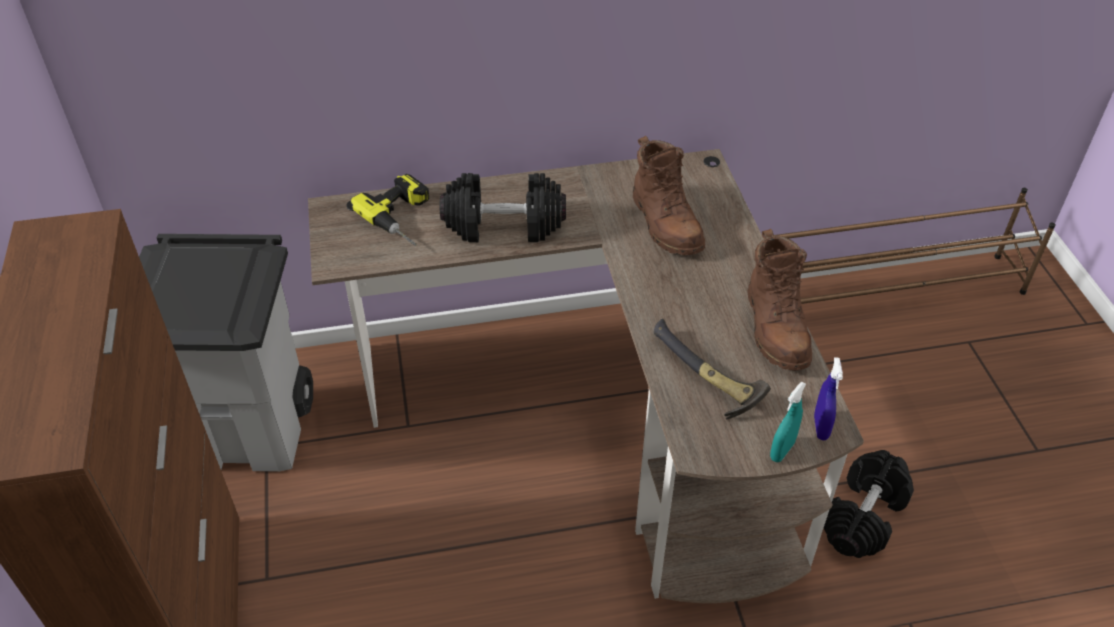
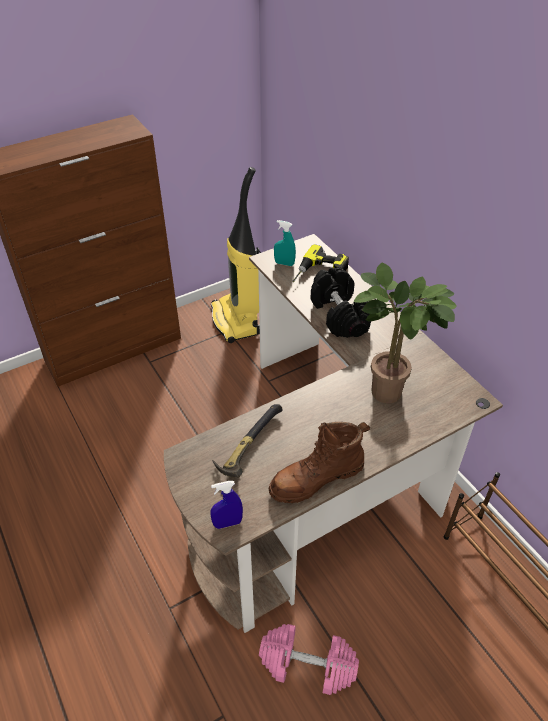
camera: 70 degrees right, 0 degrees up
grey trash can [139,234,313,472] -> vacuum cleaner [211,167,261,343]
brown boot [633,136,705,255] -> potted plant [354,262,457,403]
turquoise spray bottle [770,382,806,462] -> turquoise spray bottle moved to [274,220,296,266]
black dumbbell [824,450,914,558] -> pink dumbbell [259,624,359,695]

